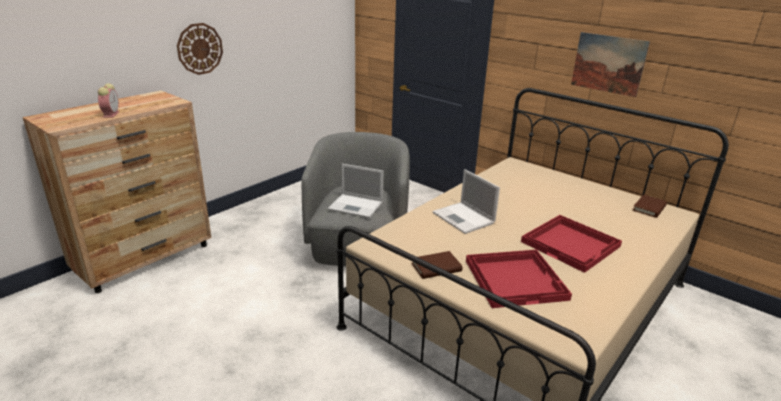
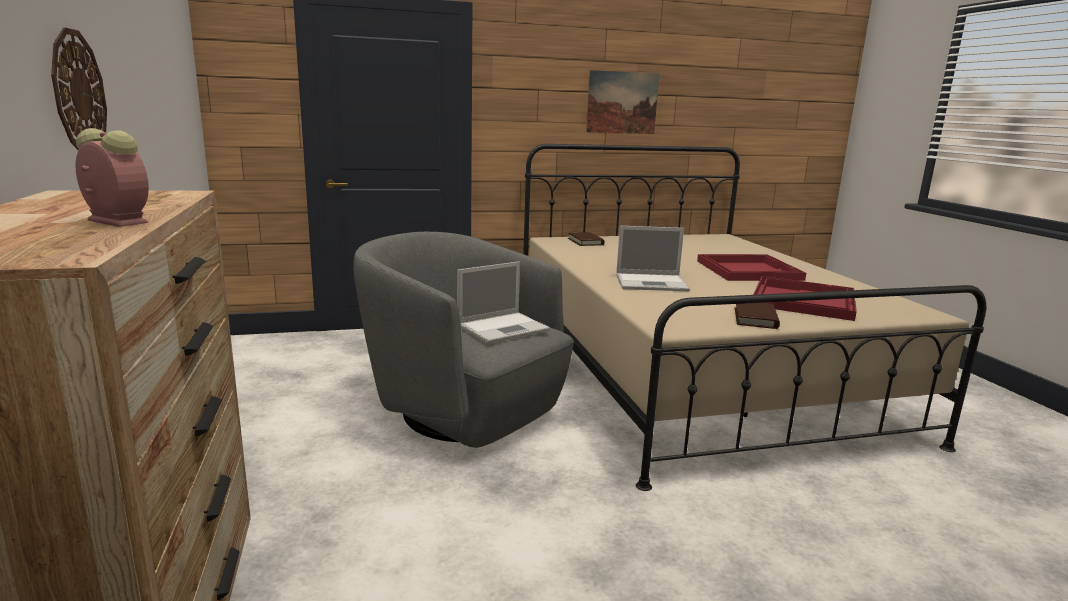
camera: 55 degrees left, 10 degrees down
brown book [632,194,667,218] -> brown book moved to [568,232,605,246]

